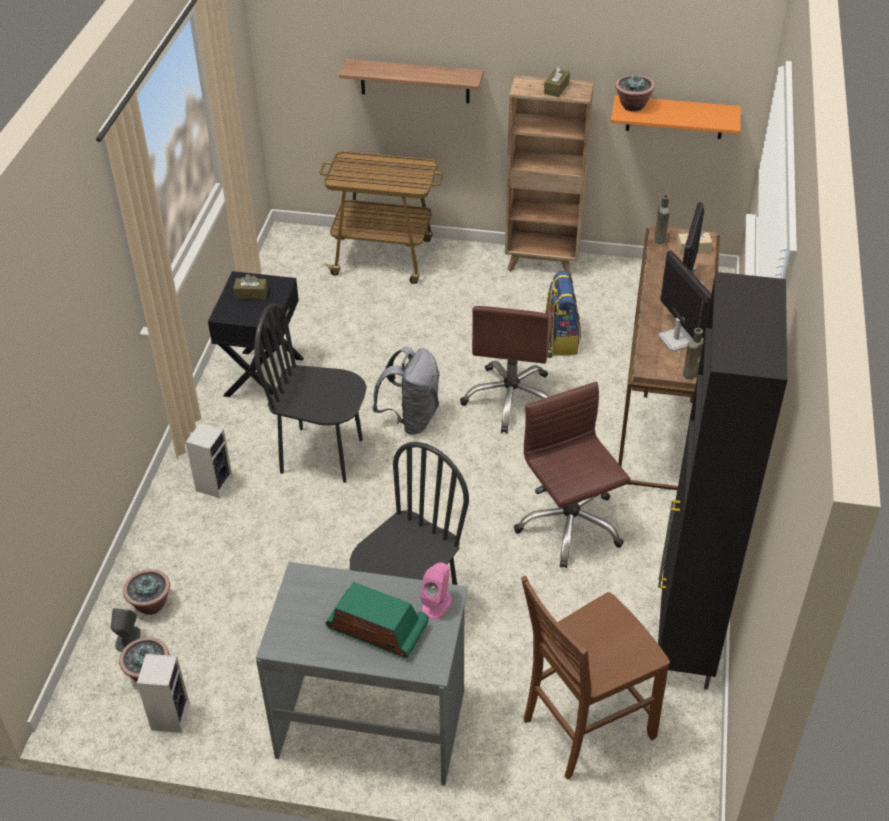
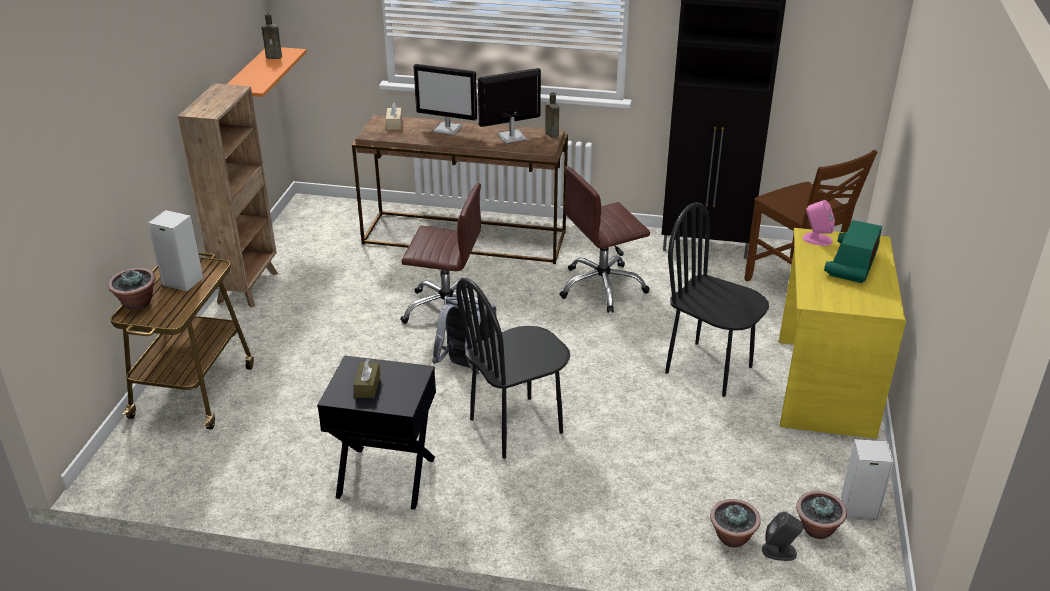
camera: 90 degrees left, 10 degrees down
speaker [185,423,233,498] -> speaker moved to [148,210,204,292]
black chair [254,303,367,483] -> black chair turned 45 degrees clockwise [456,278,570,459]
grey desk [256,562,468,786] -> yellow desk [779,228,906,439]
shelf [339,59,484,103] -> none
brown tissue box [544,65,570,97] -> none
backpack [545,271,581,356] -> none
potted plant [615,75,655,112] -> potted plant moved to [108,268,156,310]
brown bottle [654,194,670,244] -> brown bottle moved to [262,13,282,59]

